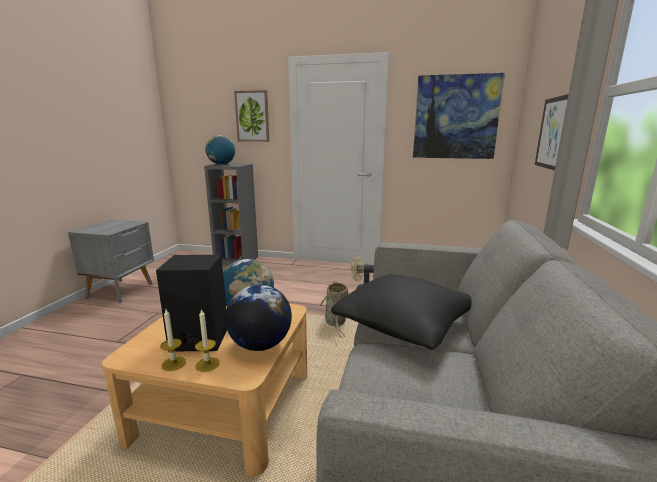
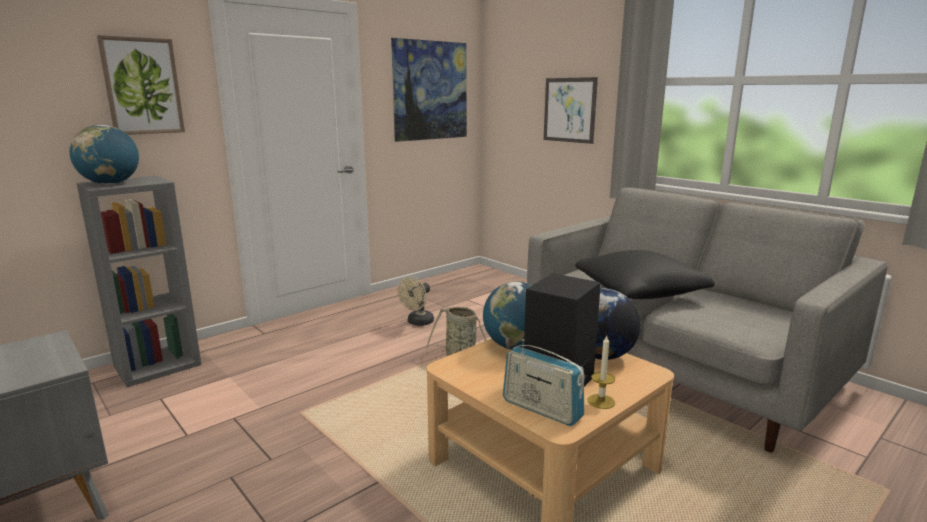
camera: 55 degrees left, 0 degrees up
candle [195,309,219,372] -> none
none -> radio [503,339,585,426]

